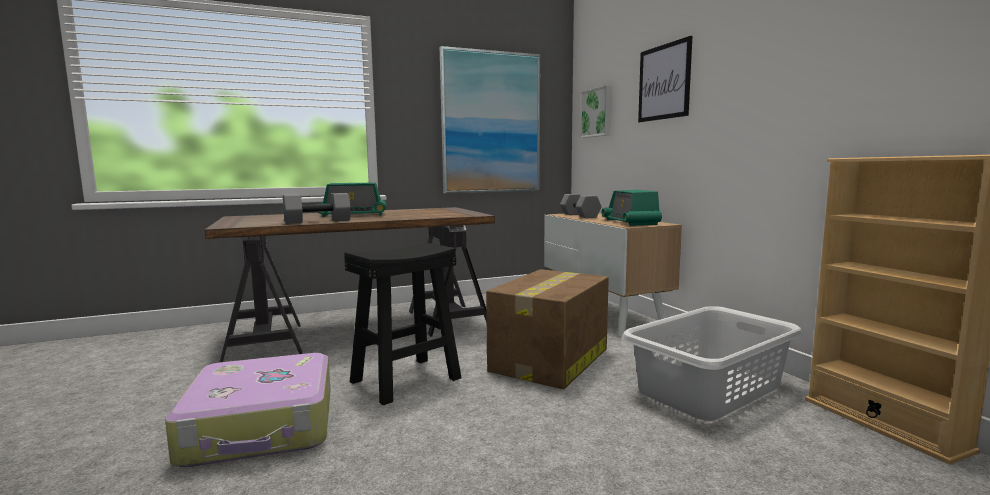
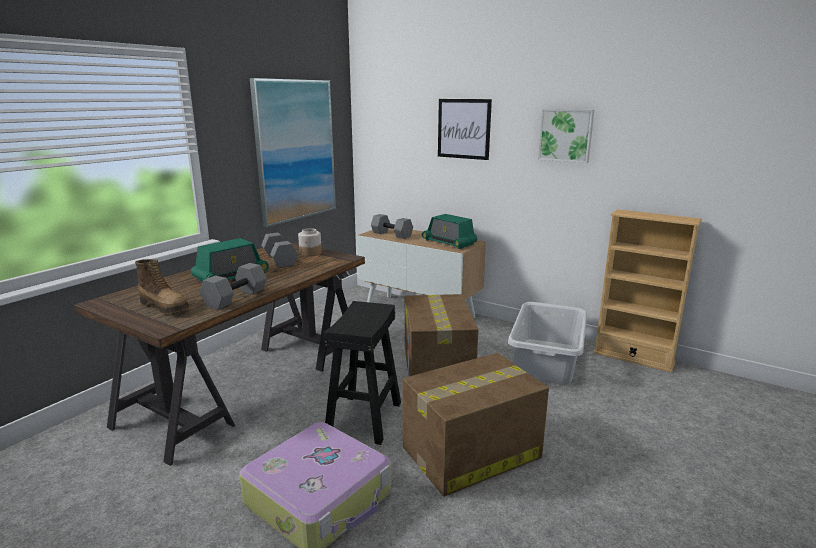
camera: 35 degrees left, 10 degrees up
picture [580,85,612,138] -> picture moved to [538,109,594,163]
none -> boot [135,259,189,314]
none -> grey dumbbell [261,233,298,268]
none -> jar [298,228,322,256]
none -> cardboard box [402,353,549,497]

